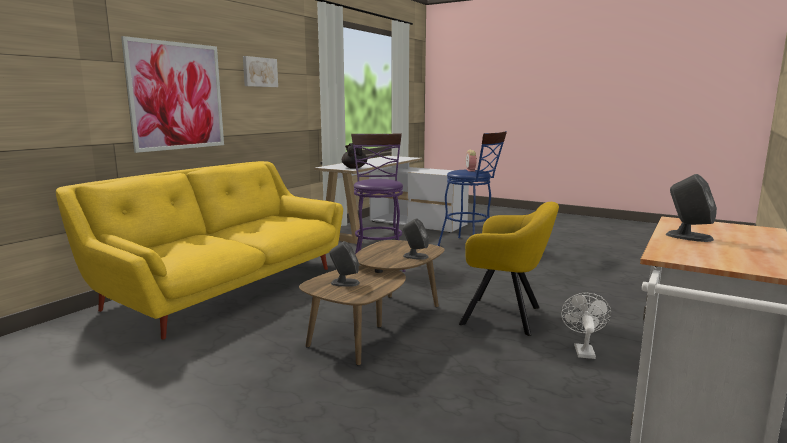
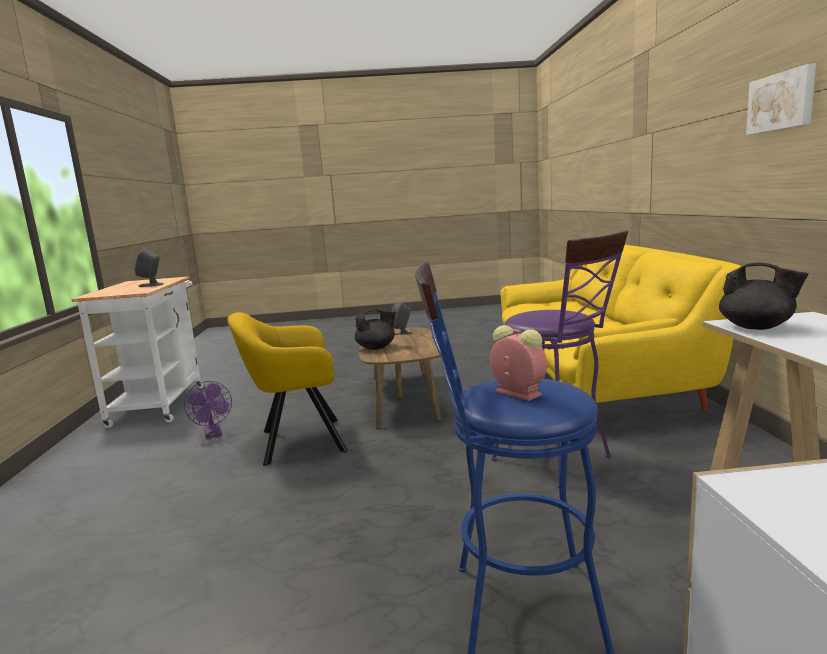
camera: 145 degrees right, 0 degrees up
picture [121,36,224,153] -> none
grey speaker [403,218,429,260] -> black teapot [355,309,396,350]
white fan [561,293,611,359] -> purple fan [184,381,232,439]

